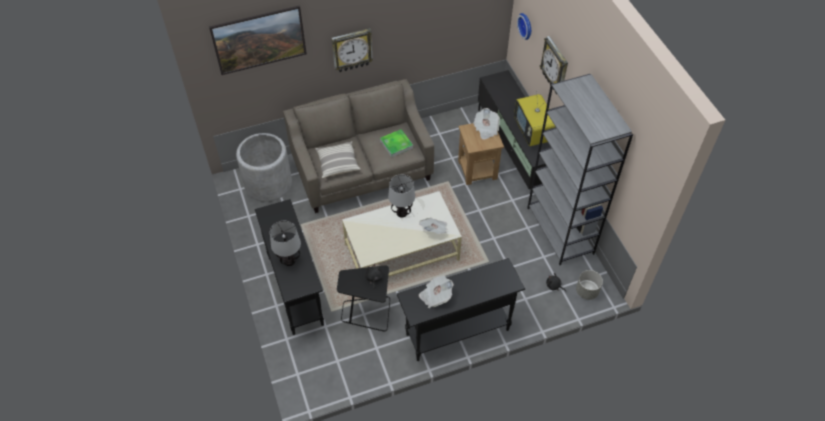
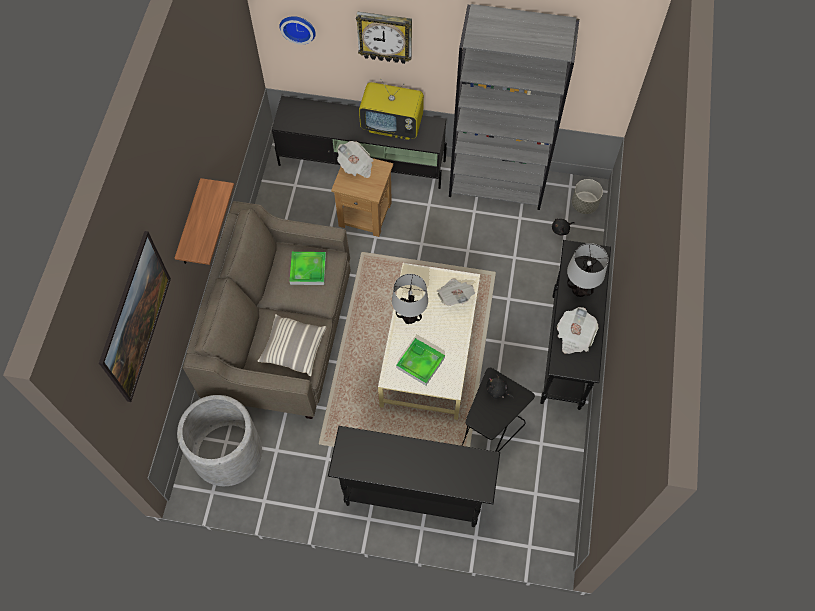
camera: 60 degrees left, 10 degrees up
table lamp [270,221,301,266] -> table lamp moved to [567,243,608,297]
wall clock [332,28,373,72] -> shelf [175,178,234,265]
none -> tray [396,338,445,385]

